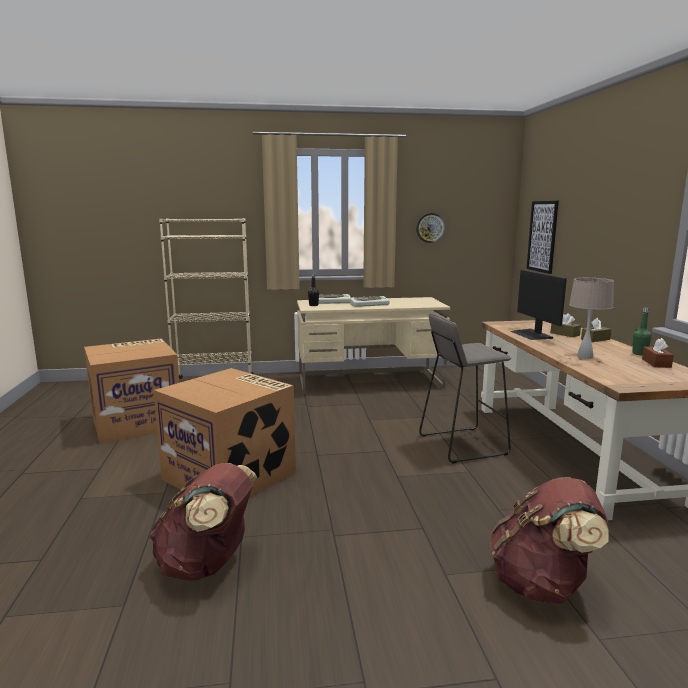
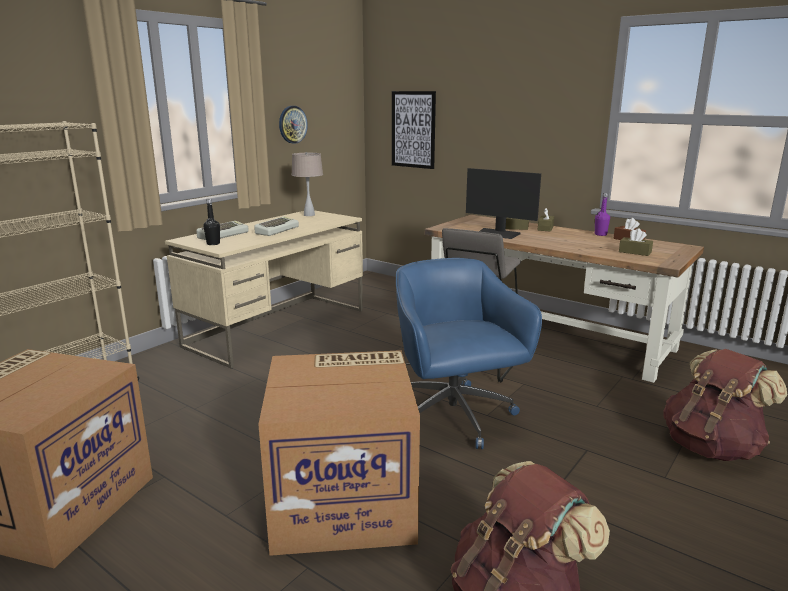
camera: 45 degrees left, 5 degrees up
beige table lamp [569,278,614,359] -> beige table lamp moved to [292,152,323,216]
green bottle [632,308,652,355] -> purple bottle [595,193,610,236]
none -> blue office chair [396,258,542,449]
none -> brown tissue box [619,228,653,256]

